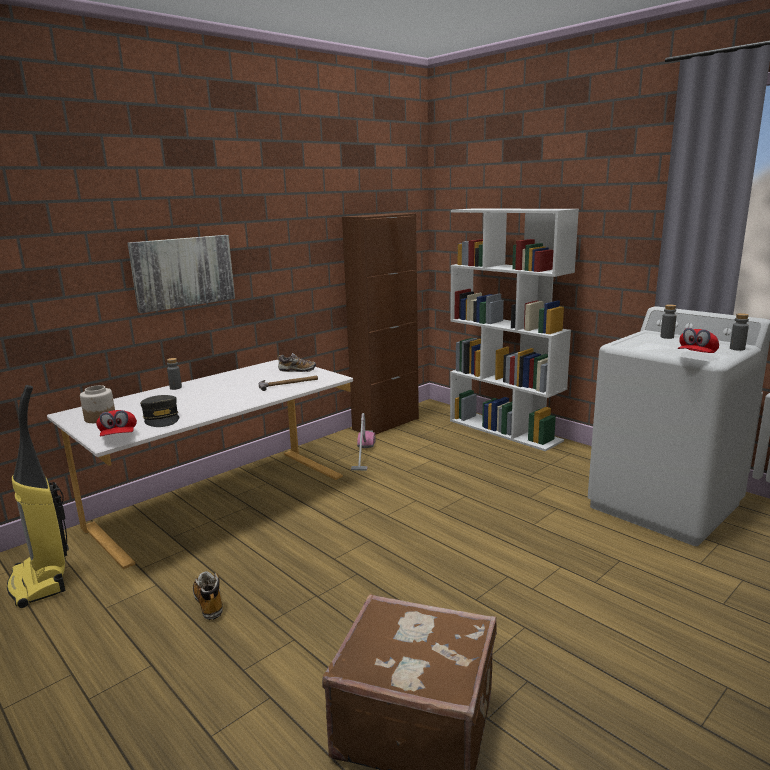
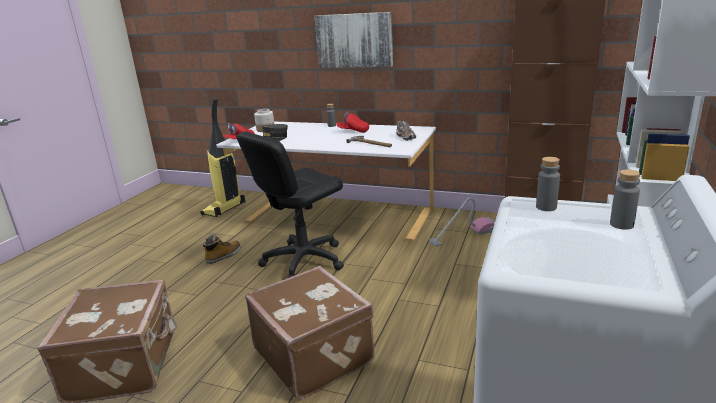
camera: 65 degrees right, 5 degrees up
red cap [678,328,719,353] -> red cap moved to [336,112,369,133]
grey bottle [730,313,749,351] -> grey bottle moved to [536,157,560,211]
none -> black office chair [237,132,344,278]
none -> brown suitcase [245,266,375,400]

